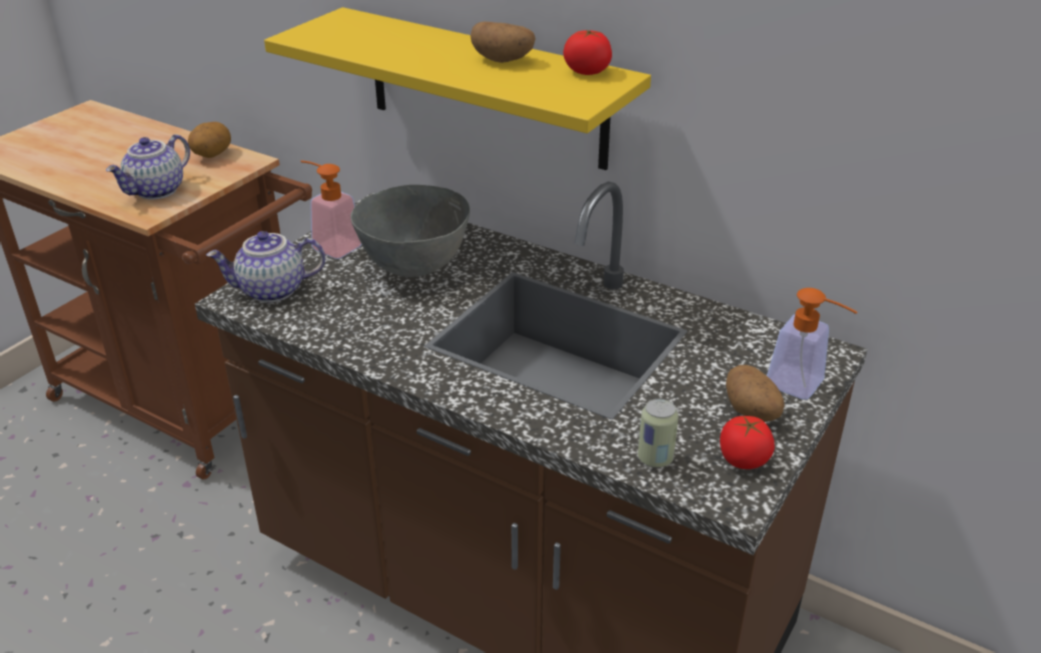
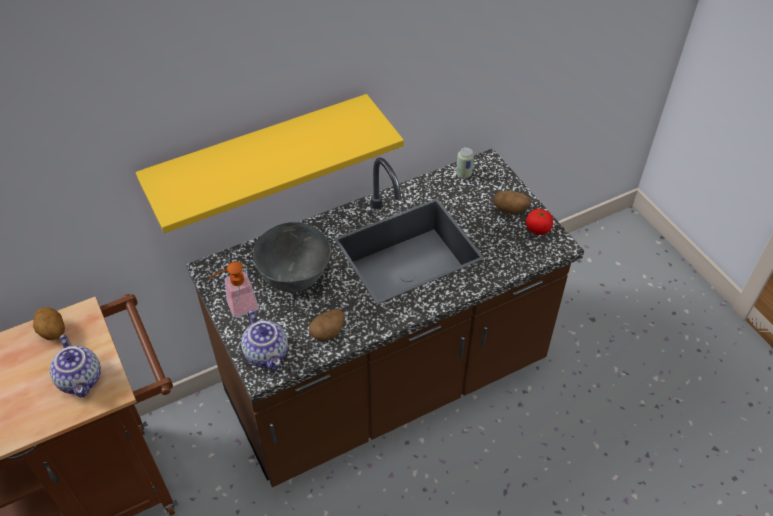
camera: 60 degrees left, 15 degrees up
teapot [206,231,325,303] -> teapot turned 45 degrees counterclockwise [241,310,288,370]
potato [470,22,536,63] -> potato moved to [309,309,345,341]
tomato [563,30,612,75] -> none
can [638,399,679,468] -> can moved to [456,147,474,178]
soap dispenser [767,288,858,400] -> none

